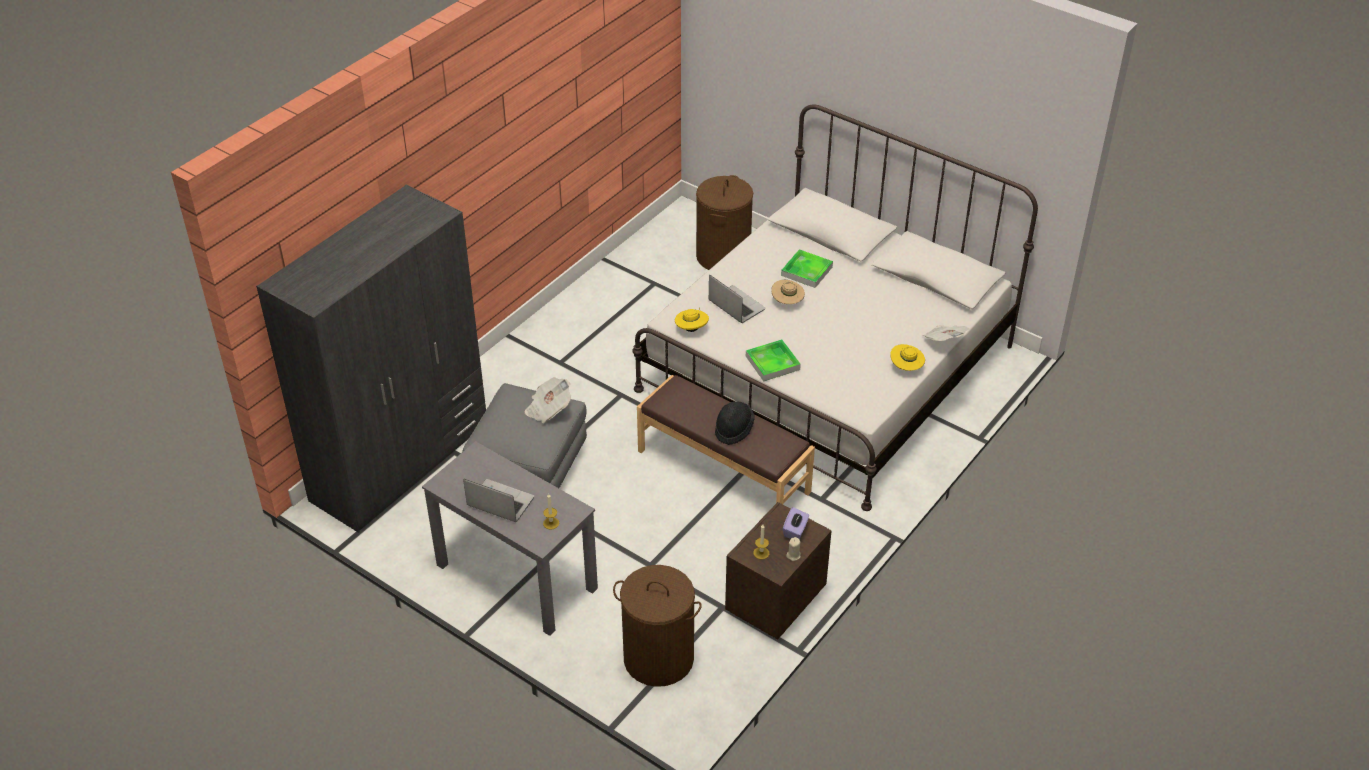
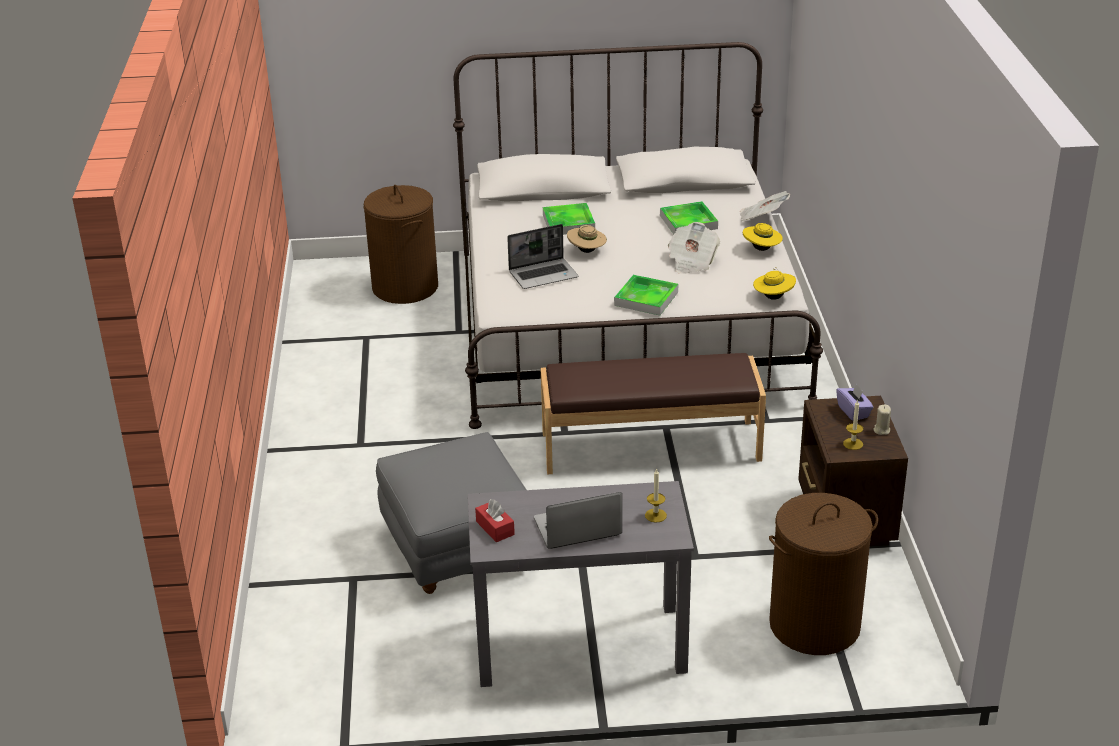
camera: 40 degrees left, 10 degrees down
grey wardrobe [256,185,486,533] -> none
newspaper [524,377,571,423] -> newspaper moved to [668,222,720,274]
yellow hat [675,308,709,332] -> yellow hat moved to [753,267,796,300]
laptop [709,275,765,323] -> laptop turned 150 degrees clockwise [507,224,579,289]
black hat [715,401,755,445] -> none
none -> red tissue box [475,499,515,542]
none -> tray [660,201,718,234]

